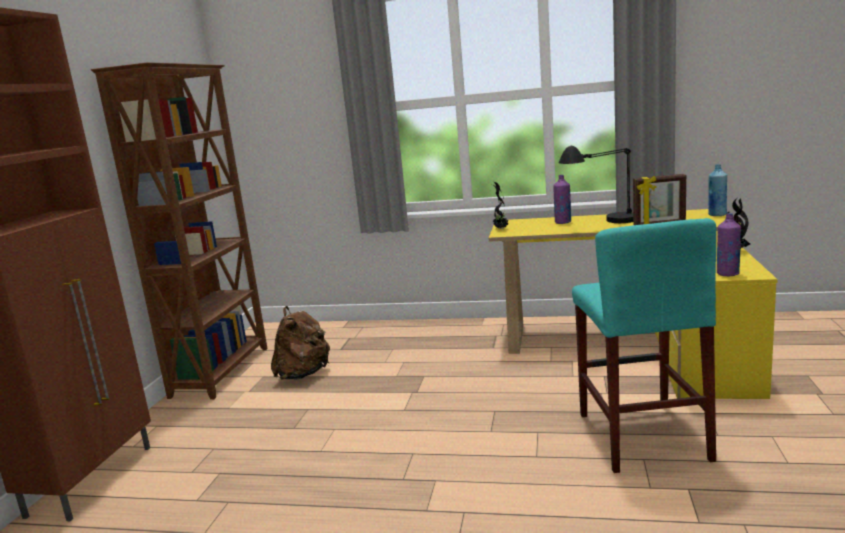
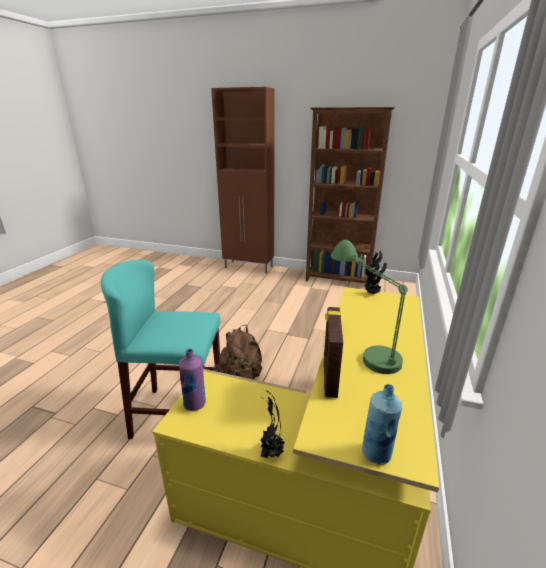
camera: 95 degrees right, 10 degrees up
brown backpack [271,306,330,380] -> brown backpack moved to [220,325,262,379]
purple bottle [553,175,571,224] -> none
black table lamp [559,146,633,223] -> green table lamp [331,240,408,374]

